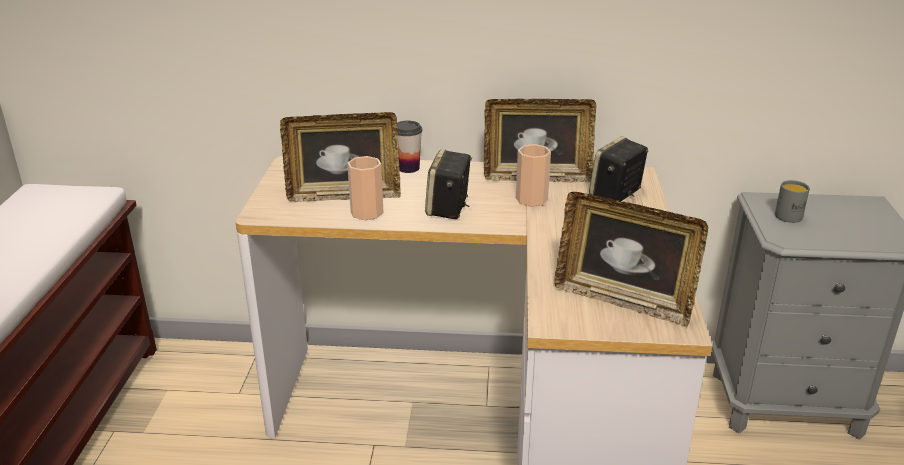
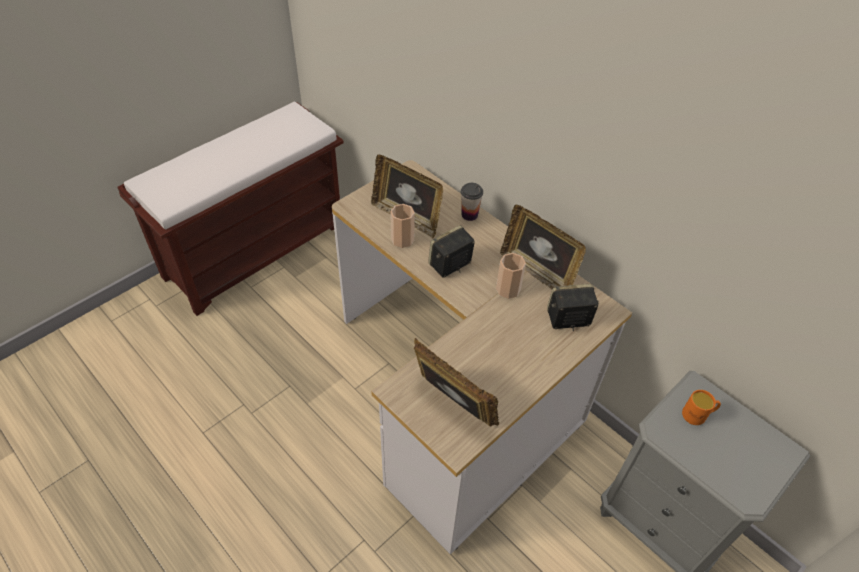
camera: 40 degrees right, 20 degrees up
picture frame [554,192,708,327] -> picture frame turned 150 degrees clockwise [414,338,499,426]
grey mug [775,180,810,223] -> orange mug [682,390,721,425]

